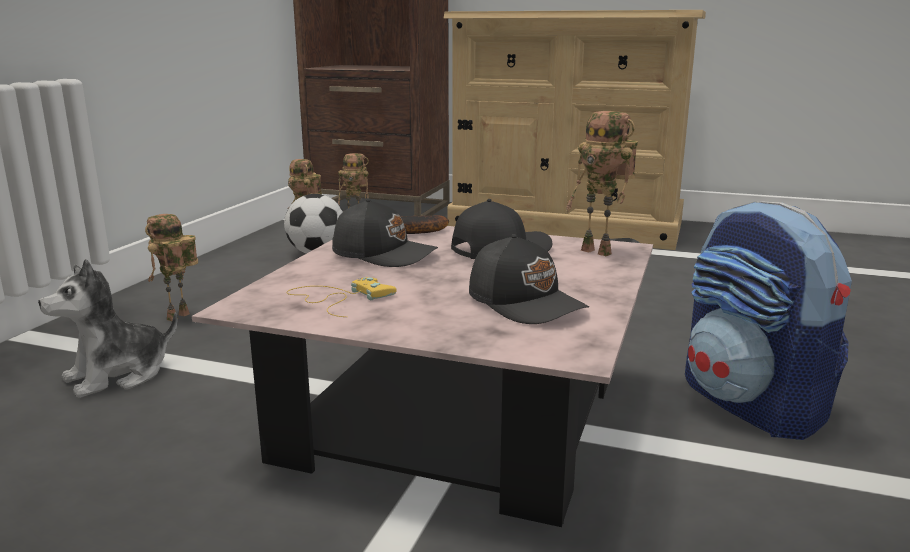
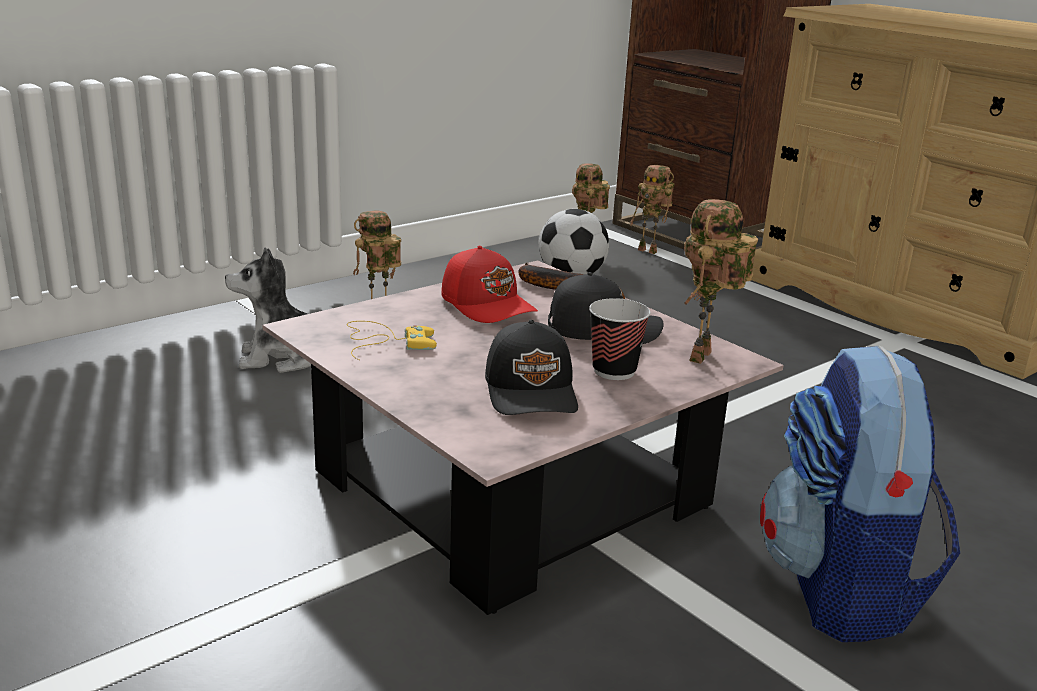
camera: 30 degrees right, 5 degrees up
black cap [332,199,438,267] -> red cap [441,246,538,323]
toy robot [566,111,638,256] -> toy robot turned 45 degrees clockwise [684,199,758,364]
none -> cup [589,298,651,380]

